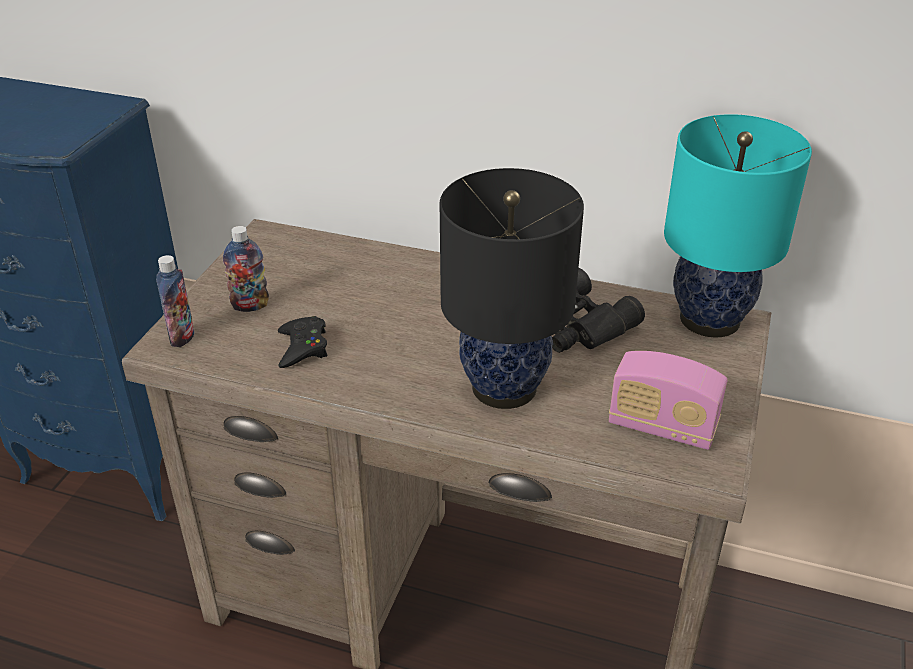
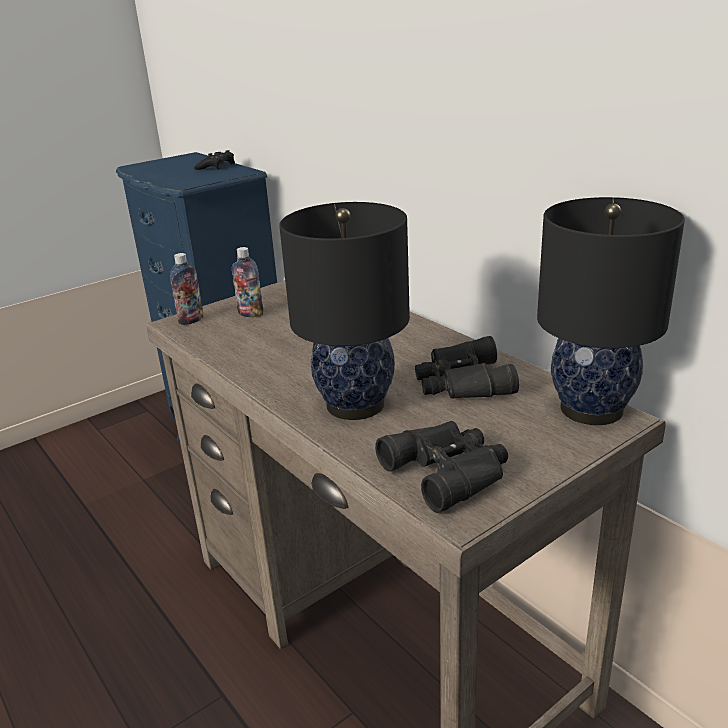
camera: 35 degrees right, 10 degrees down
black game controller [278,316,327,368] -> black game controller moved to [194,150,235,170]
radio [609,351,727,450] -> black binoculars [375,421,508,513]
turquoise table lamp [664,114,812,337] -> black table lamp [537,197,685,425]

